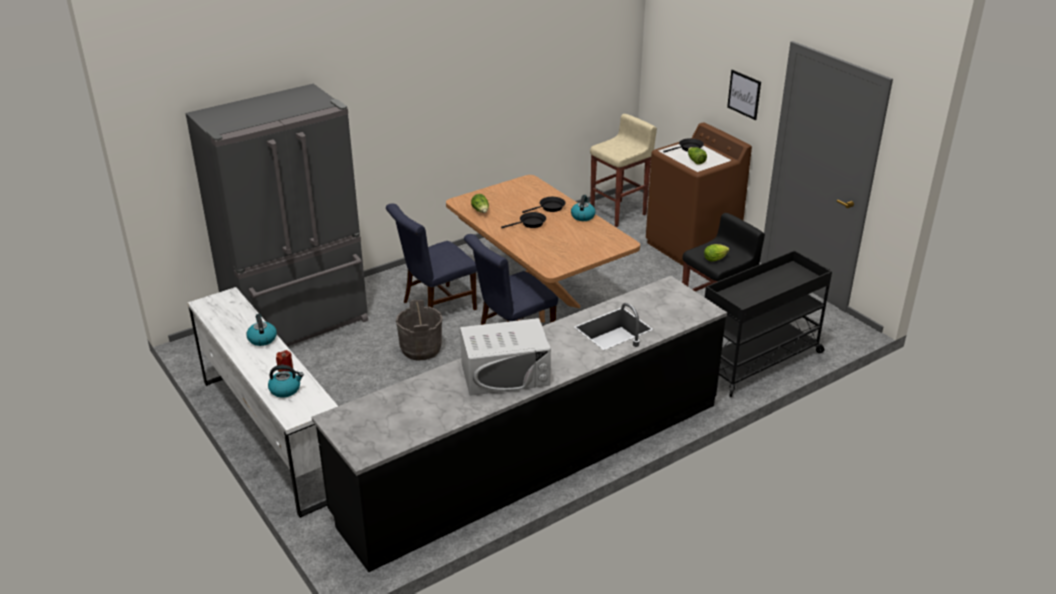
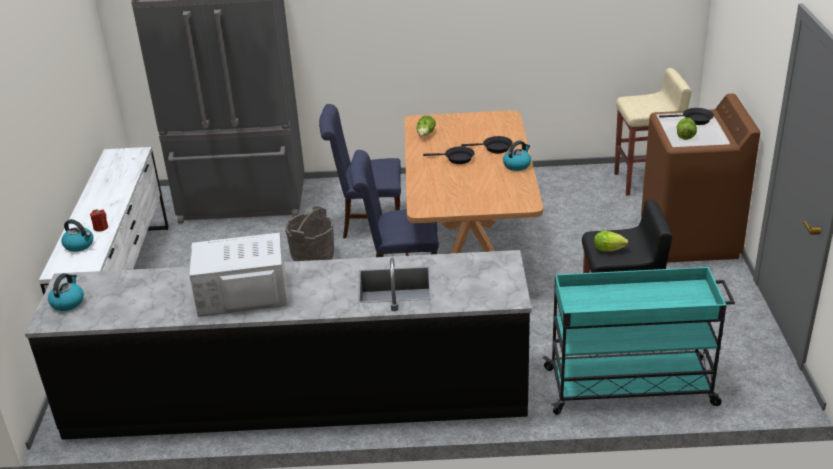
camera: 35 degrees right, 0 degrees up
kettle [246,314,277,346] -> kettle moved to [48,273,84,311]
white microwave [460,318,551,396] -> white microwave turned 150 degrees clockwise [189,233,287,317]
black cart [705,250,832,397] -> turquoise cart [542,267,735,415]
picture [727,70,761,120] -> none

